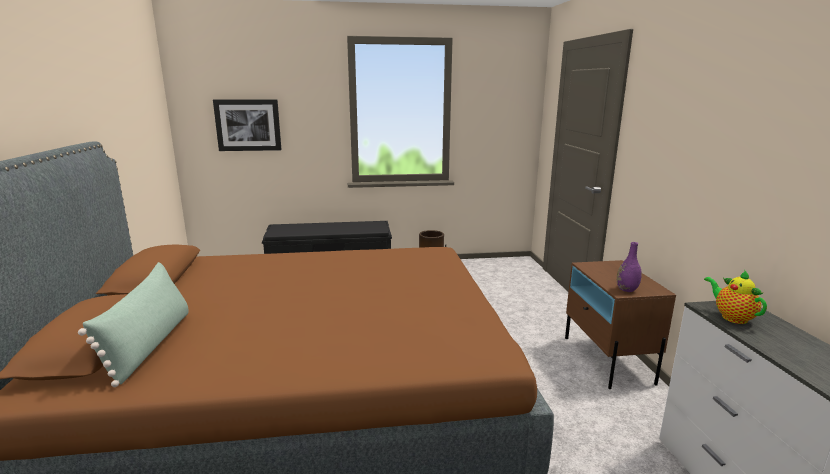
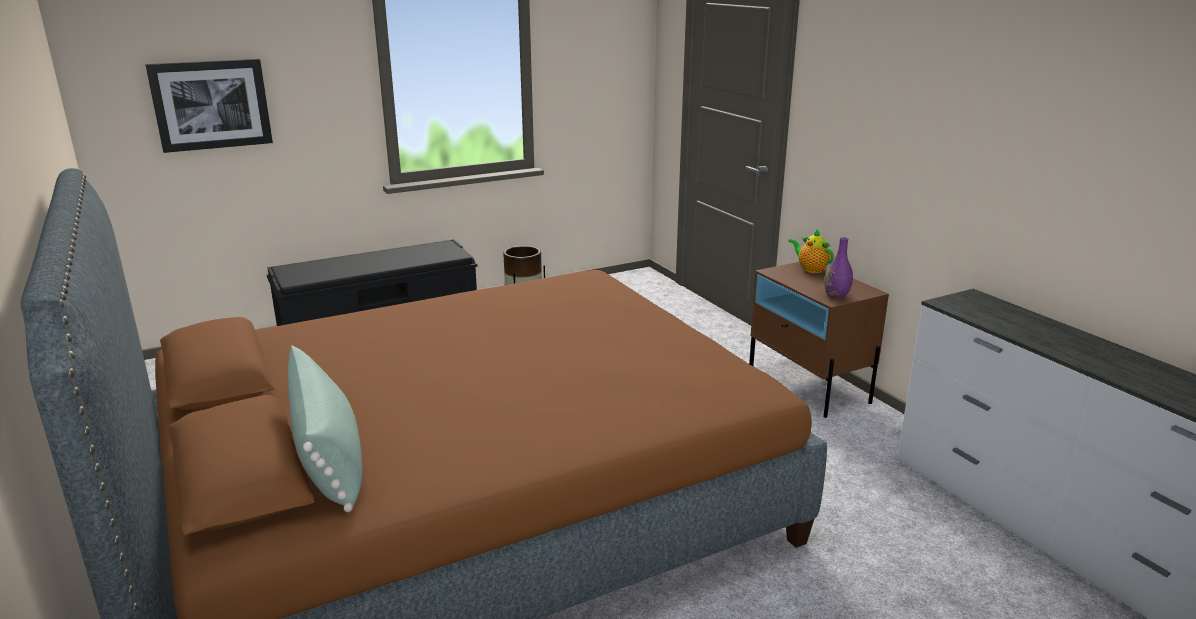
camera: 20 degrees left, 5 degrees up
teapot [704,271,767,324] -> teapot moved to [788,229,834,273]

